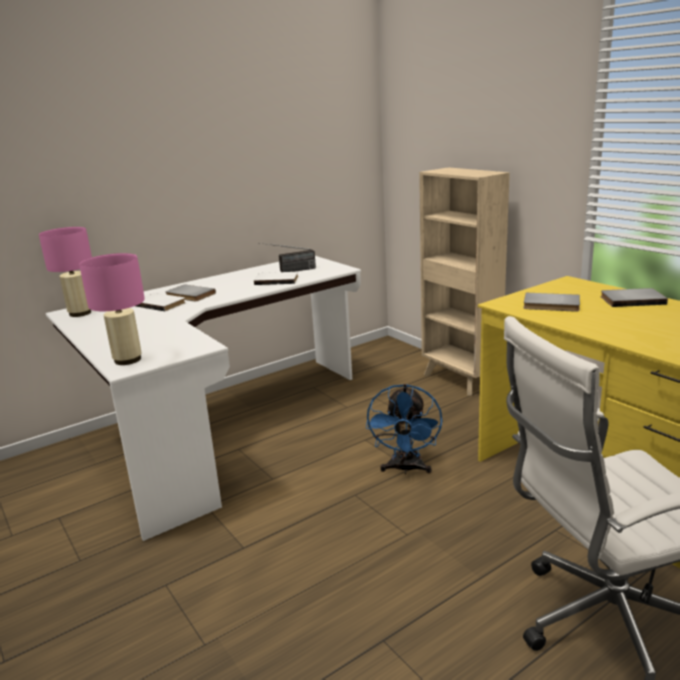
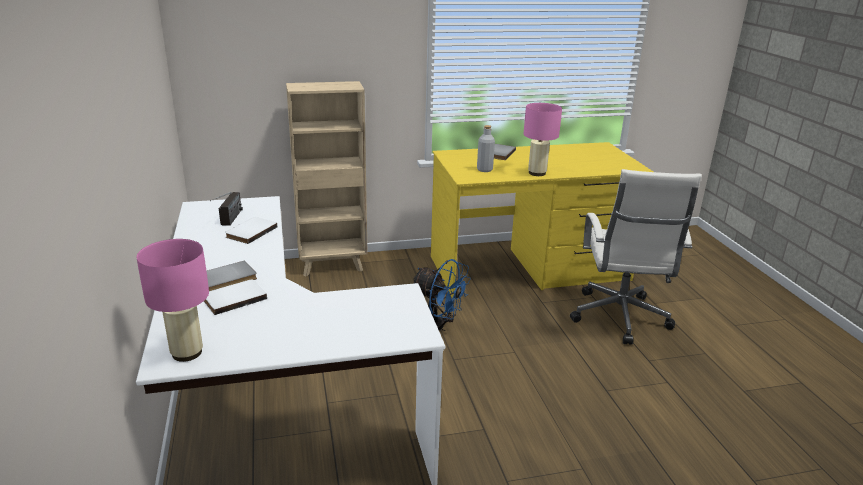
camera: 70 degrees left, 5 degrees up
pink table lamp [79,253,145,365] -> pink table lamp moved to [524,103,562,176]
grey book [523,293,580,312] -> grey bottle [477,125,495,172]

